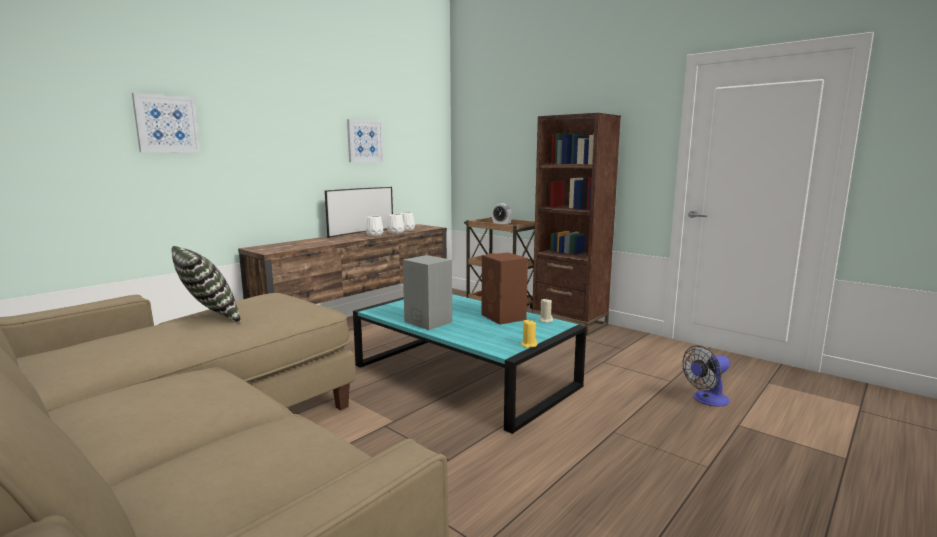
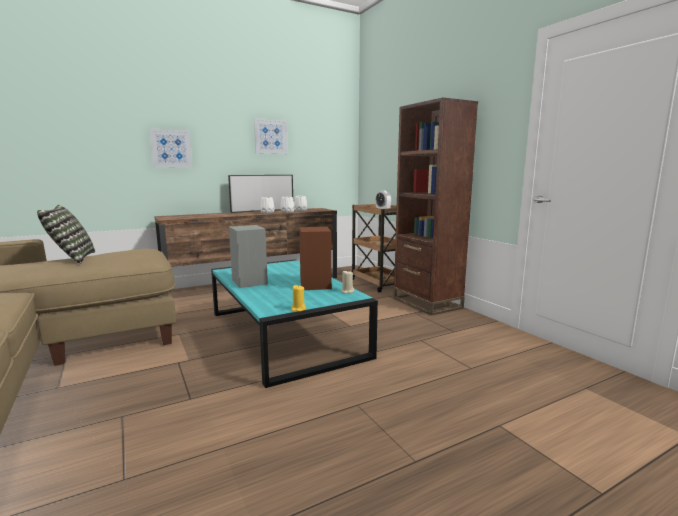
camera: 20 degrees right, 0 degrees up
picture [132,93,200,153] -> picture moved to [149,129,193,168]
fan [682,345,730,406] -> none

